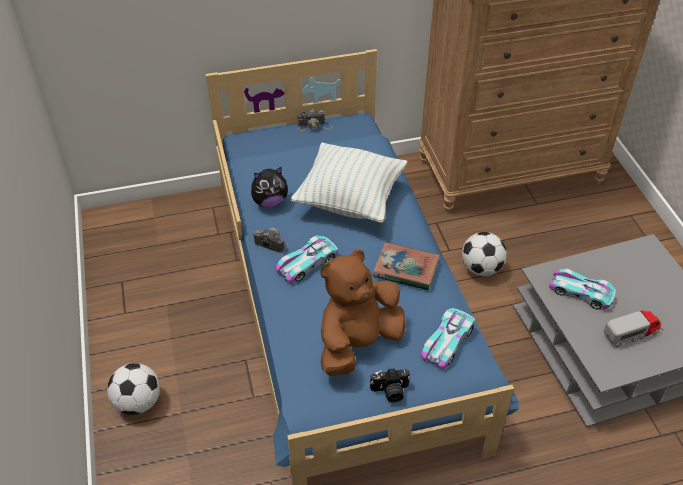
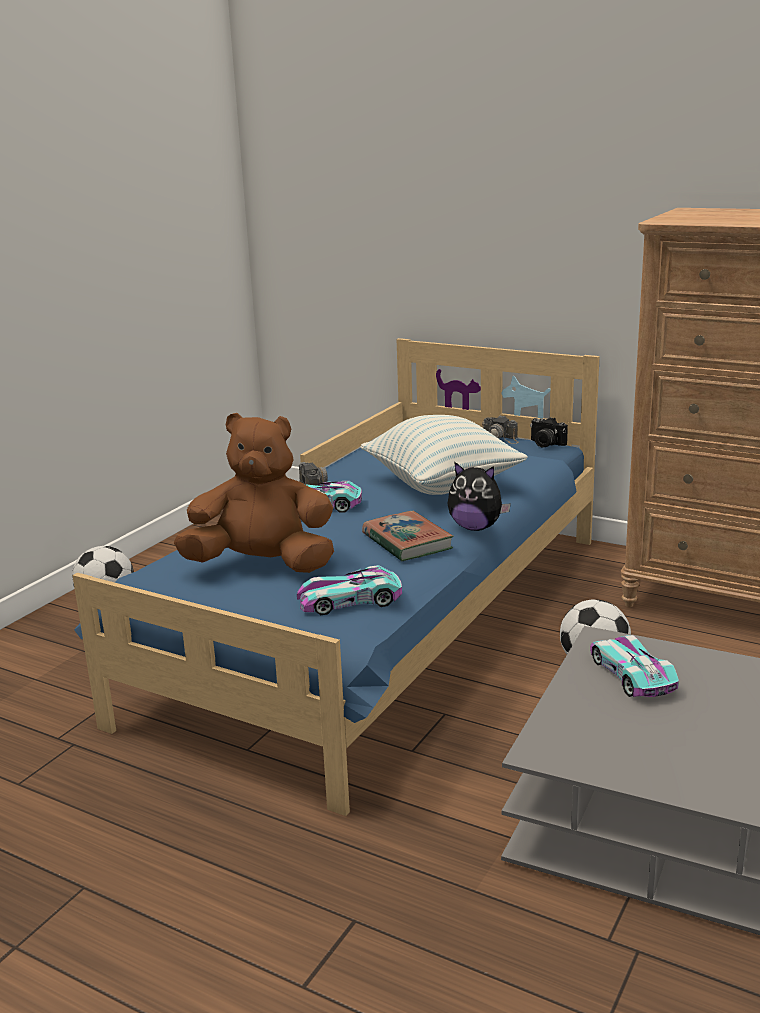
camera: 45 degrees right, 25 degrees down
plush toy [251,166,288,208] -> plush toy moved to [448,462,511,531]
camera [370,368,410,403] -> camera moved to [530,417,568,448]
toy truck [604,310,661,347] -> none

